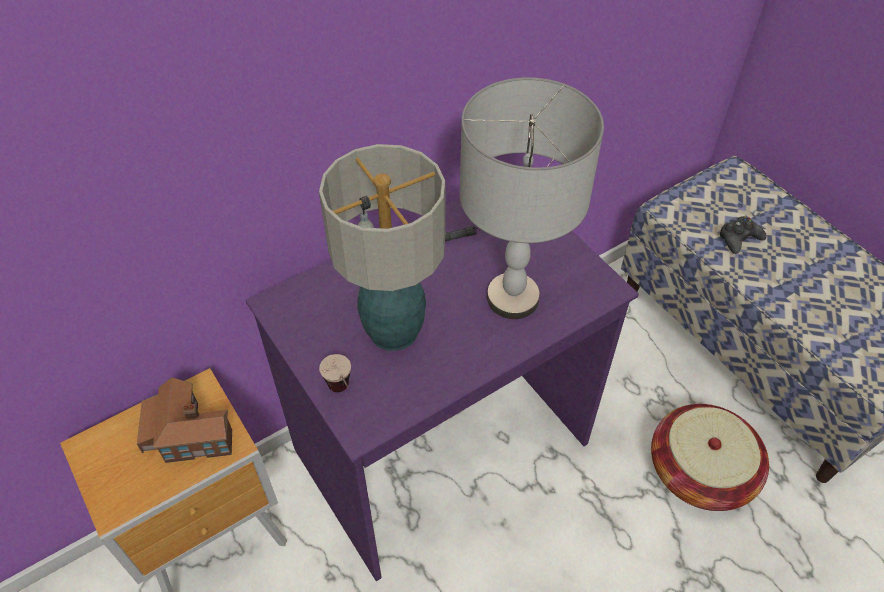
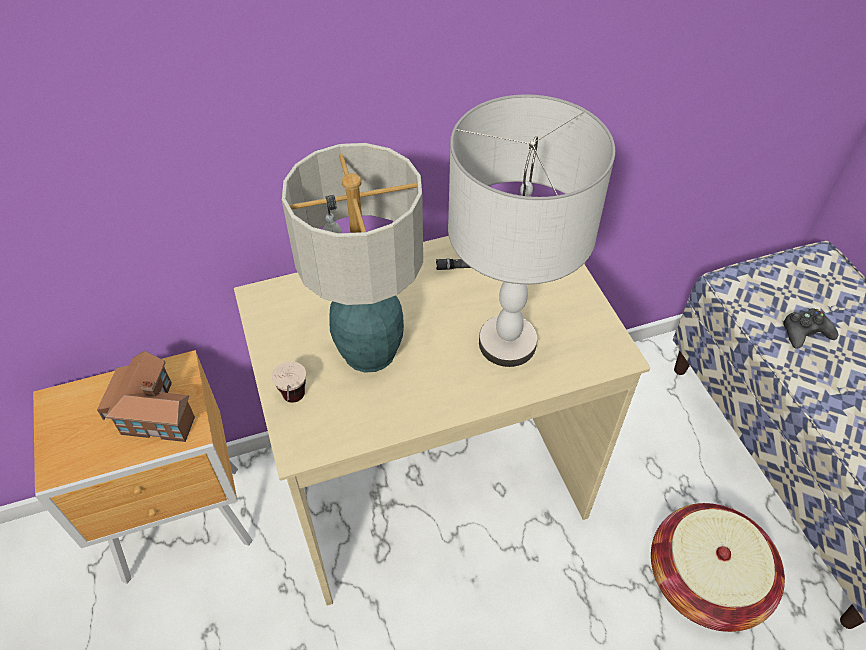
camera: 15 degrees right, 0 degrees up
purple desk [246,198,639,581] -> beige desk [234,236,651,606]

